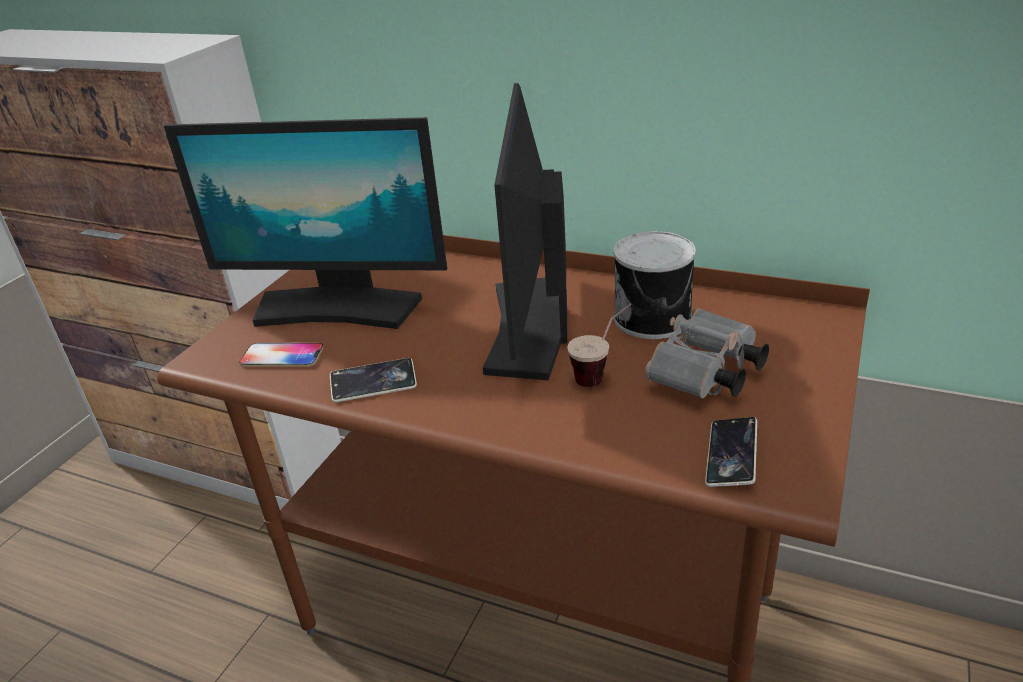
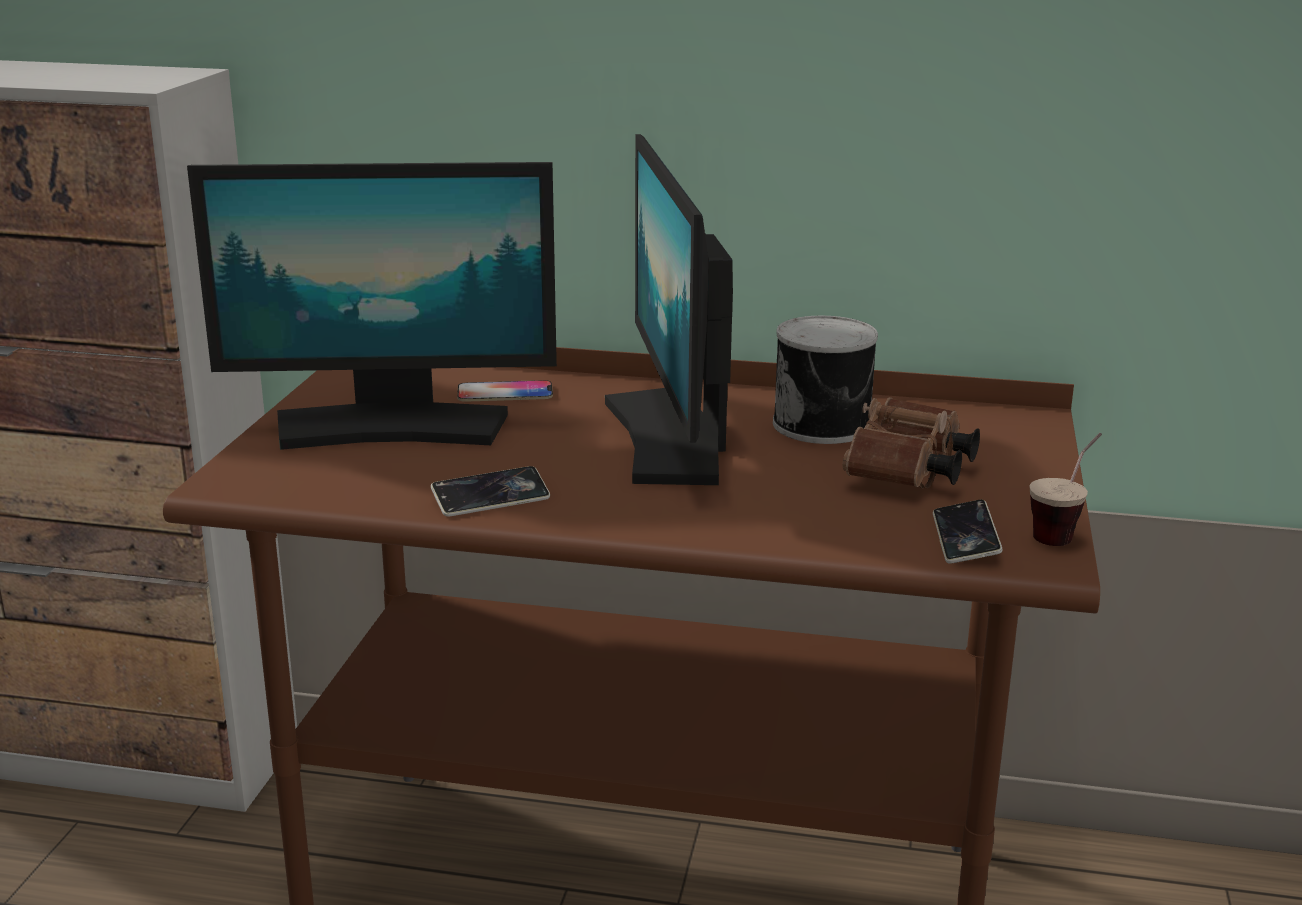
camera: 15 degrees left, 10 degrees down
phone [239,343,324,367] -> phone moved to [457,380,553,402]
cup [567,303,632,387] -> cup moved to [1029,433,1102,546]
grey binoculars [645,308,769,398] -> brown binoculars [843,397,980,489]

